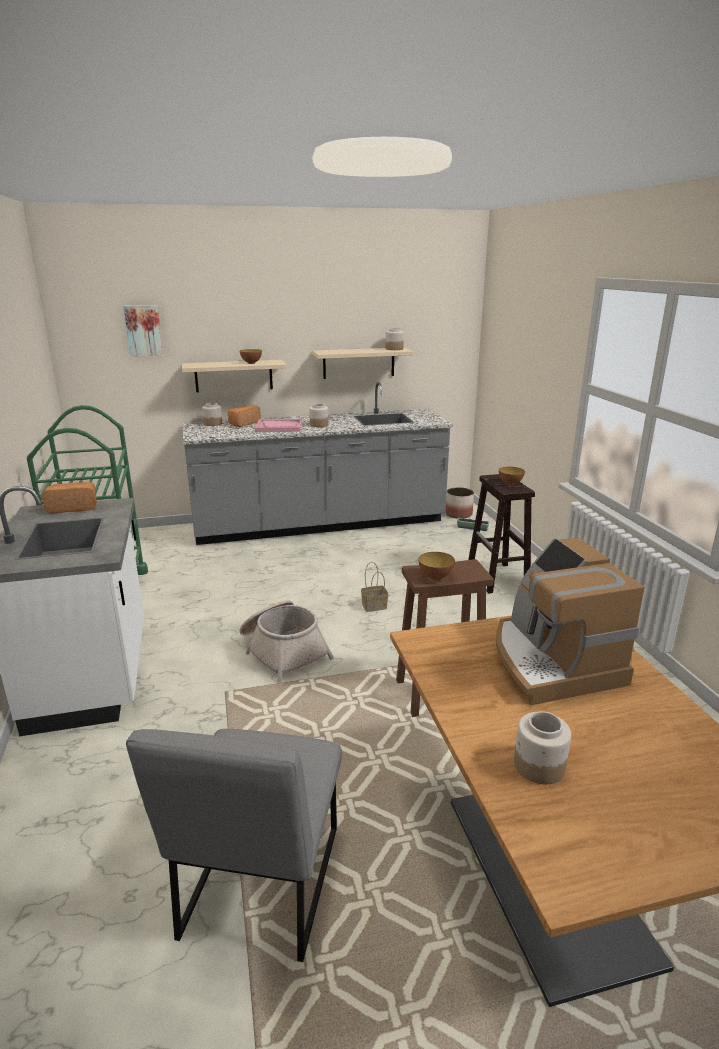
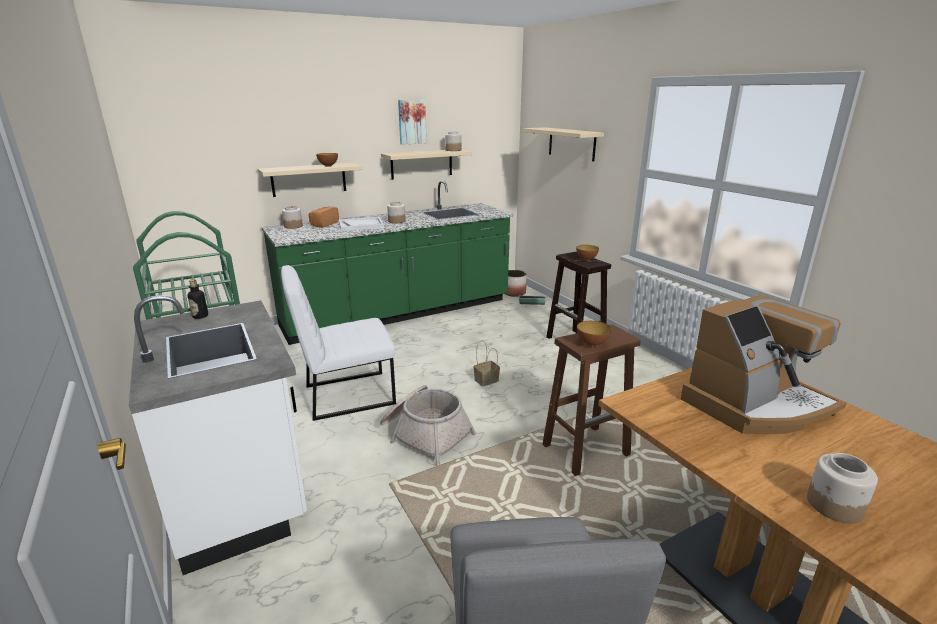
camera: 15 degrees left, 0 degrees up
bread [41,482,97,513] -> bottle [187,279,208,319]
picture [123,305,164,357] -> picture moved to [398,100,427,145]
grey counter [183,382,453,545] -> green counter [262,181,513,345]
pink tray [255,419,302,432] -> white tray [339,217,384,231]
coffee machine [496,538,645,705] -> coffee machine turned 90 degrees counterclockwise [681,295,846,434]
none -> white chair [281,265,396,421]
none -> beige shelf [523,127,604,161]

